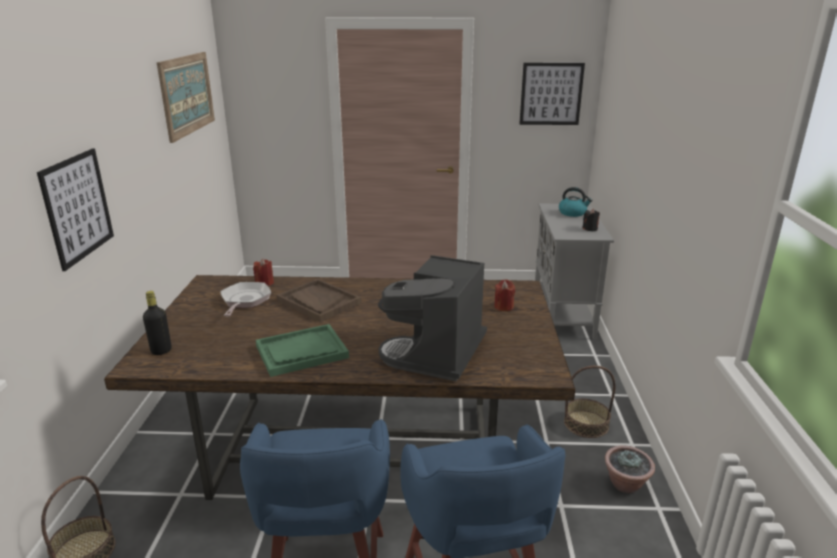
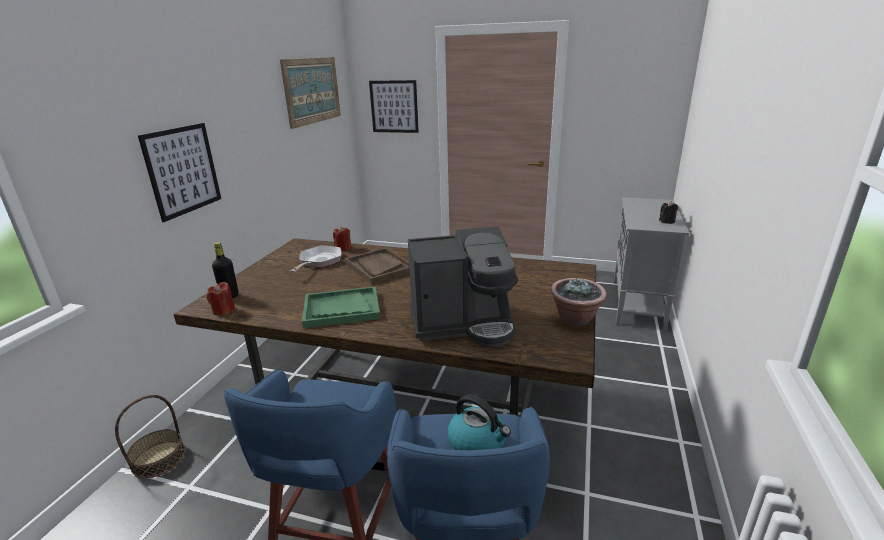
camera: 15 degrees right, 0 degrees up
coffee machine [378,255,487,381] -> coffee machine turned 135 degrees counterclockwise [408,226,518,347]
red candle [494,279,515,311] -> red candle moved to [207,282,235,316]
picture [519,63,585,125] -> picture moved to [369,80,419,133]
kettle [559,187,592,217] -> kettle moved to [448,395,511,450]
basket [564,366,615,438] -> none
potted plant [605,445,655,493] -> potted plant moved to [551,278,607,326]

